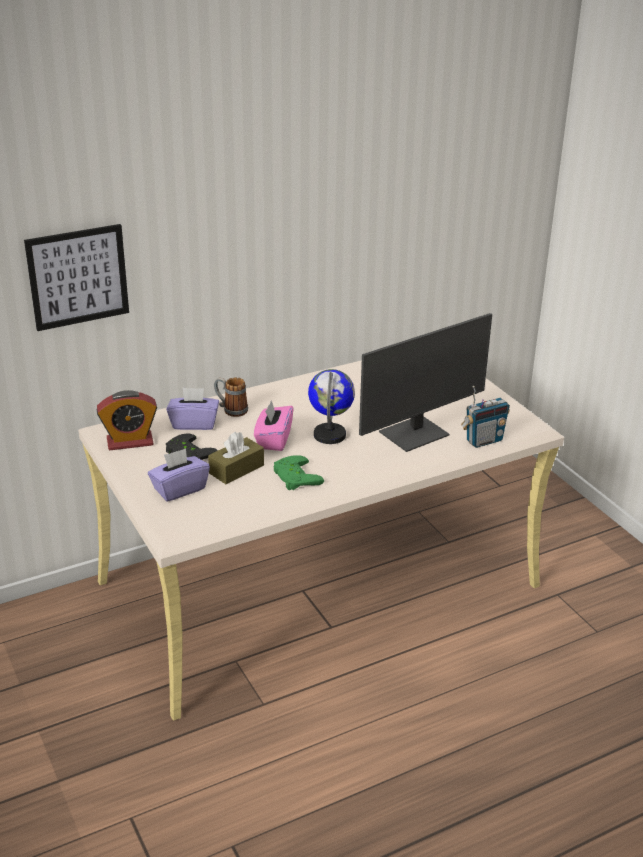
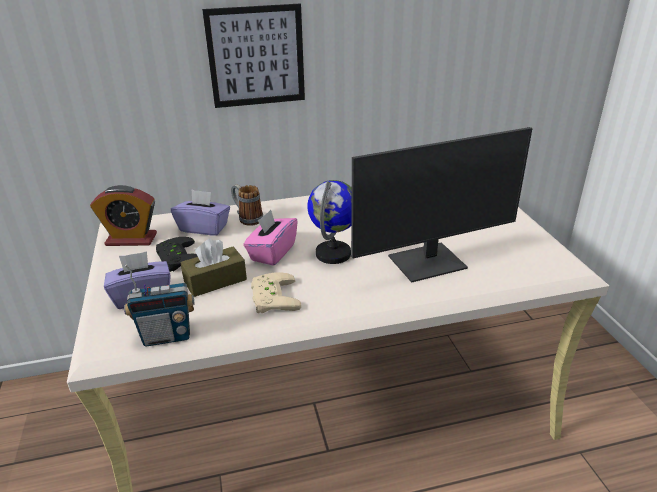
camera: 15 degrees right, 0 degrees up
picture [24,224,129,331] -> picture moved to [202,3,305,108]
green game controller [274,455,324,491] -> beige game controller [251,272,301,314]
radio [461,386,510,448] -> radio moved to [124,264,195,346]

